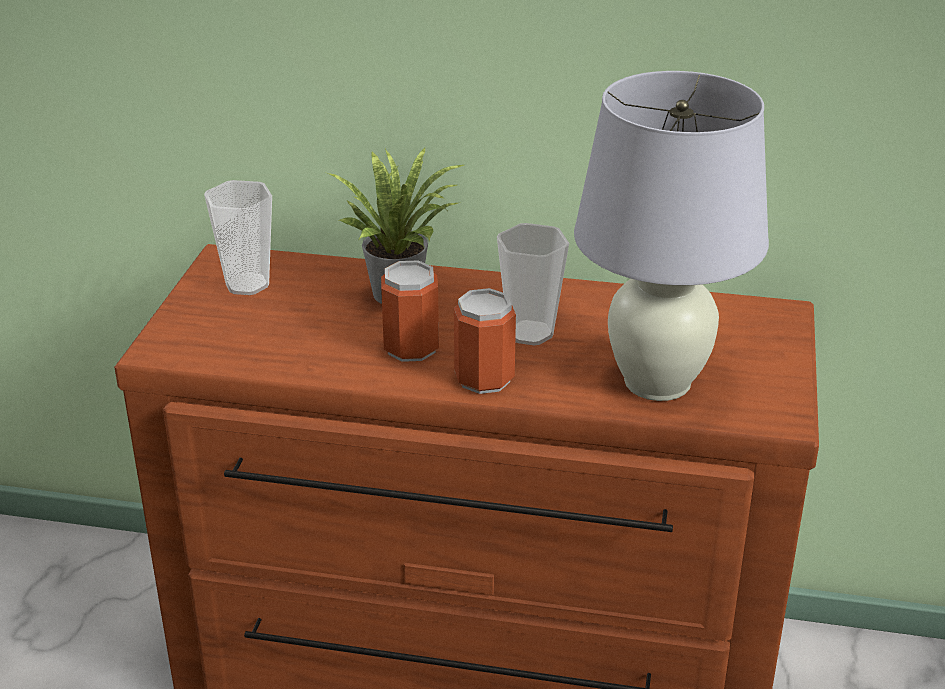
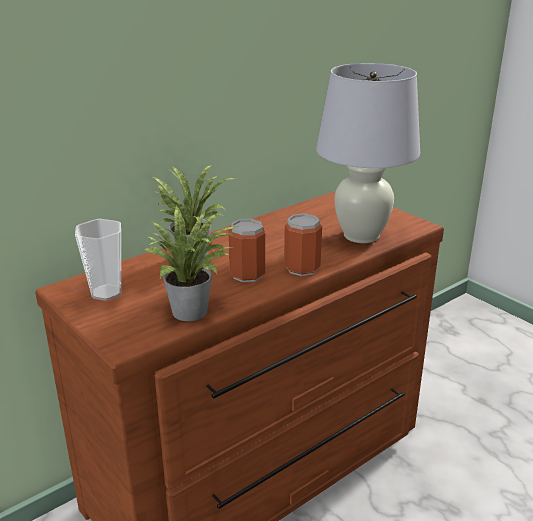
camera: 50 degrees left, 5 degrees down
cup [497,223,569,345] -> none
none -> potted plant [144,206,239,321]

